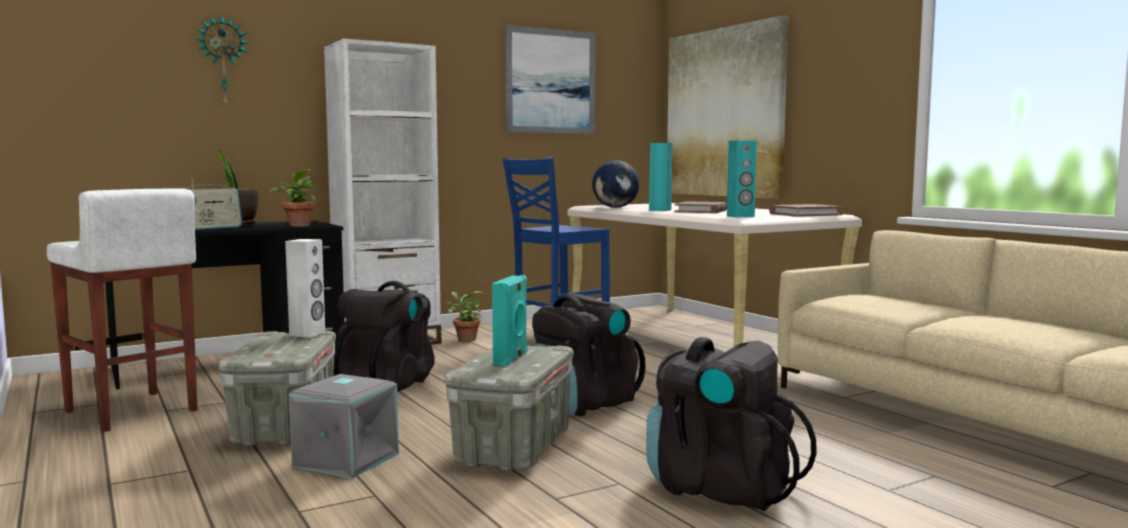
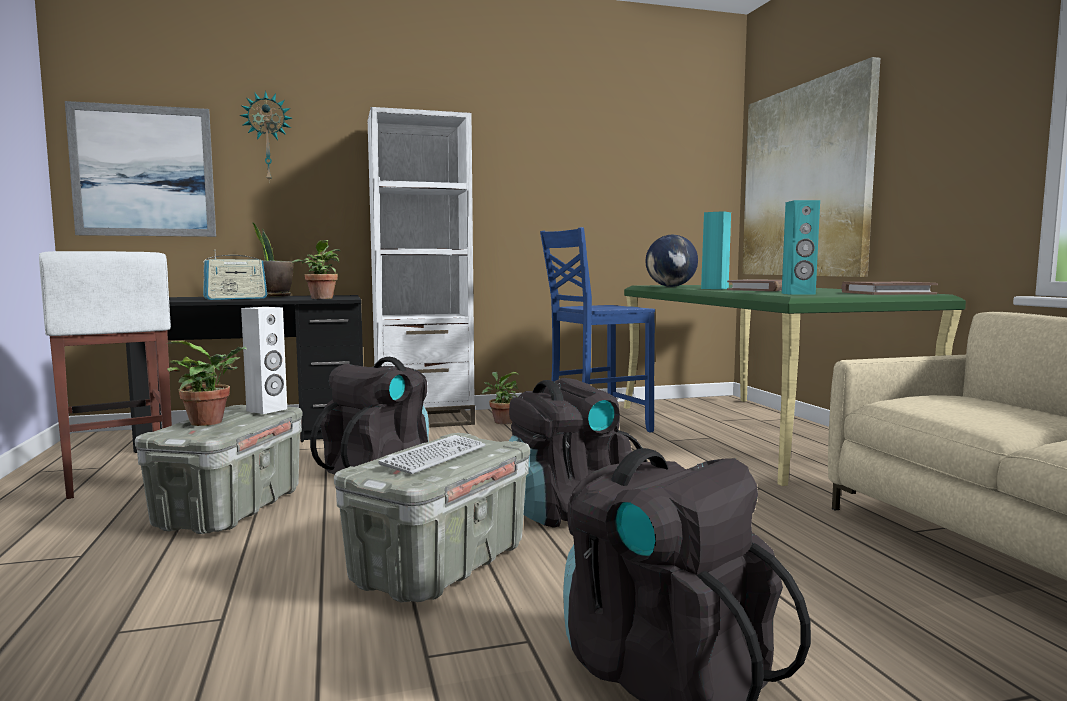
camera: 15 degrees right, 0 degrees up
grey storage box [289,374,399,479] -> none
turquoise speaker [492,275,527,366] -> keyboard [378,435,486,474]
picture [505,25,595,134] -> picture moved to [65,101,216,237]
beige desk [567,203,862,346] -> green desk [624,285,966,486]
none -> potted plant [167,341,247,426]

